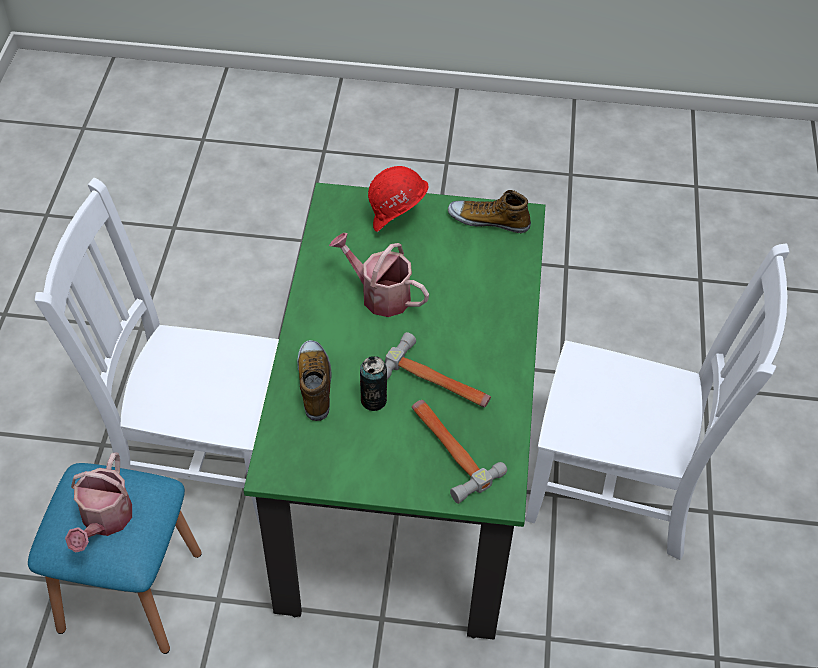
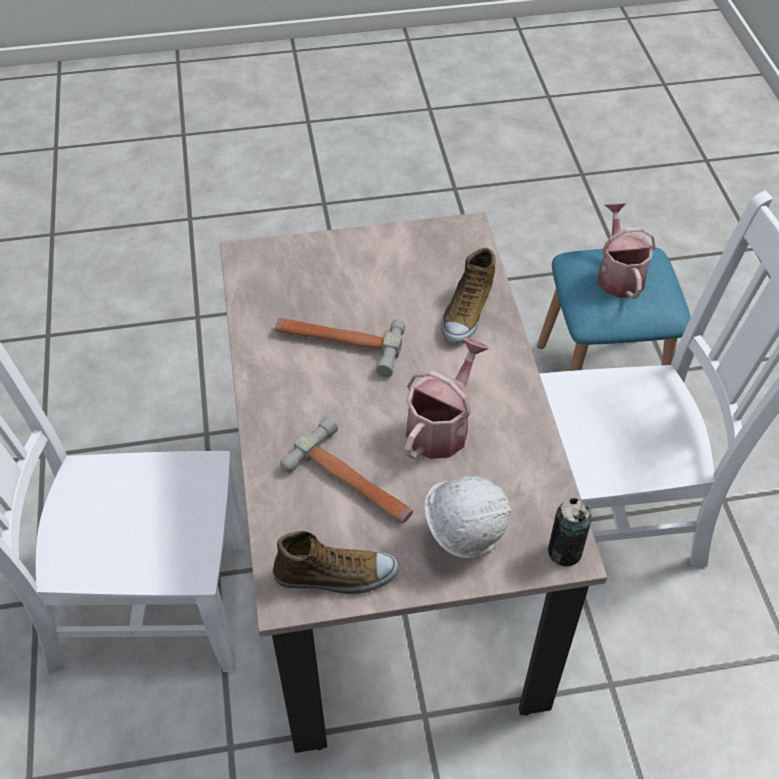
camera: 165 degrees right, 0 degrees up
green dining table [243,183,545,640] -> beige dining table [220,212,607,753]
shoe [297,340,331,421] -> shoe turned 45 degrees clockwise [441,248,496,343]
watering can [329,233,429,317] -> watering can turned 75 degrees counterclockwise [405,337,489,459]
red hard hat [351,166,428,252] -> white hard hat [424,476,511,559]
can [360,356,387,411] -> can moved to [548,498,592,566]
hammer [412,400,507,504] -> hammer moved to [280,416,413,524]

